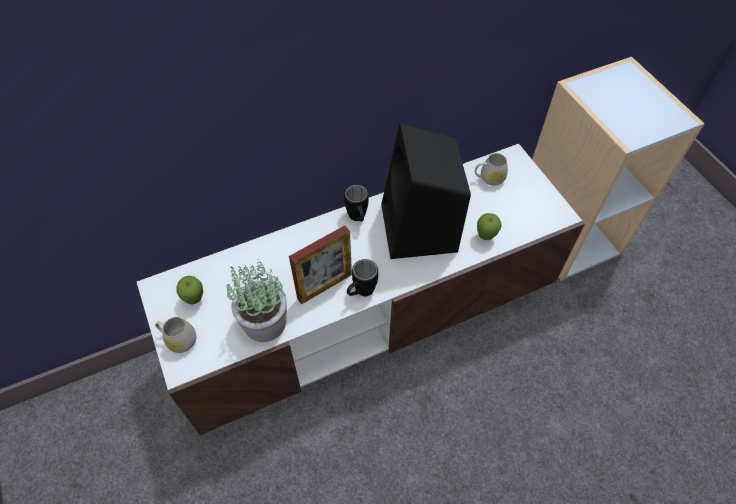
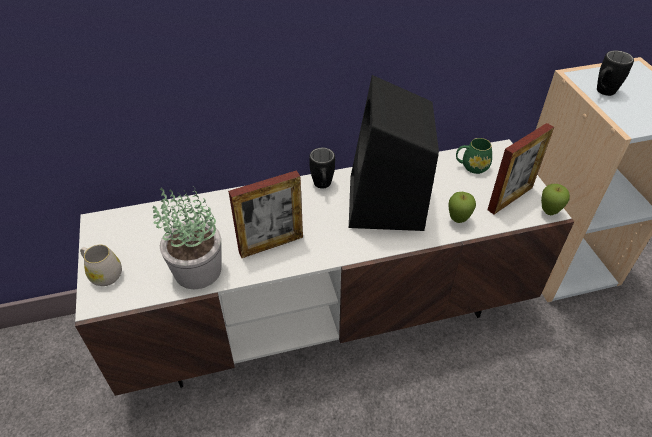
camera: 10 degrees right, 10 degrees down
apple [176,276,203,304] -> apple moved to [541,184,570,215]
black mug [347,259,378,296] -> black mug moved to [597,50,634,96]
white mug [475,153,508,186] -> green mug [456,138,492,174]
none -> picture frame [487,123,554,214]

